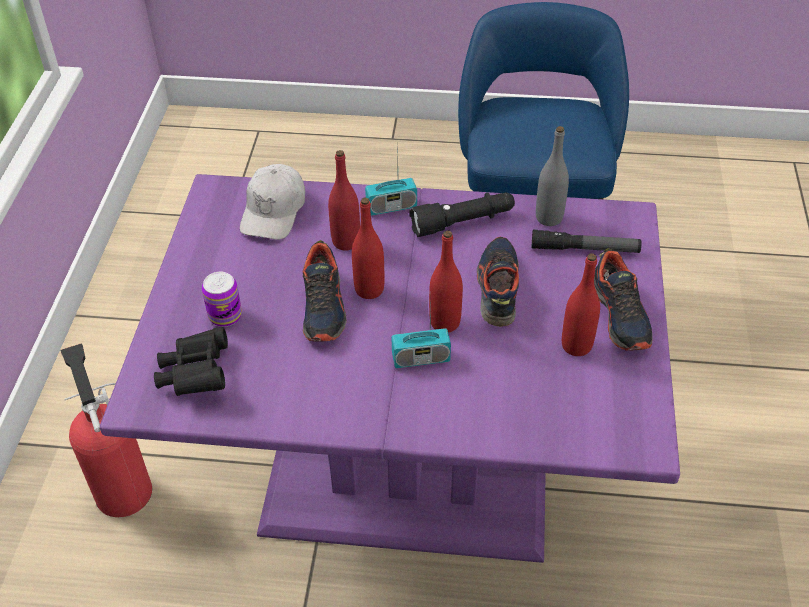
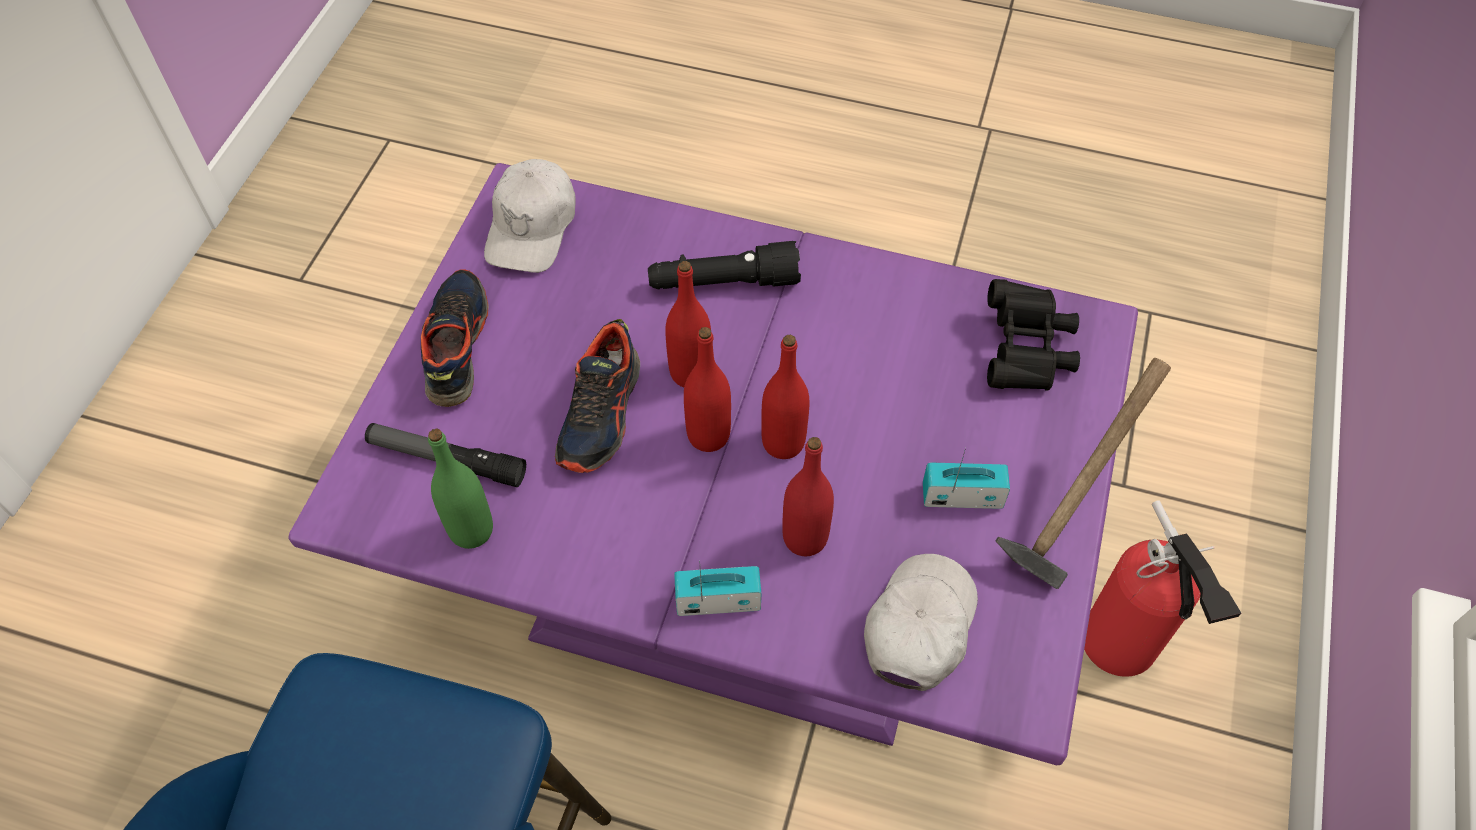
camera: 170 degrees left, 10 degrees up
can [202,272,242,327] -> none
shoe [303,240,347,341] -> none
radio [391,296,451,368] -> radio moved to [923,447,1010,509]
black flashlight [409,192,515,237] -> black flashlight moved to [648,241,801,289]
grey bottle [536,126,569,226] -> green bottle [428,429,493,549]
red bottle [562,253,600,356] -> red bottle moved to [684,327,731,452]
none -> white cap [484,159,576,273]
none -> hammer [996,358,1171,589]

